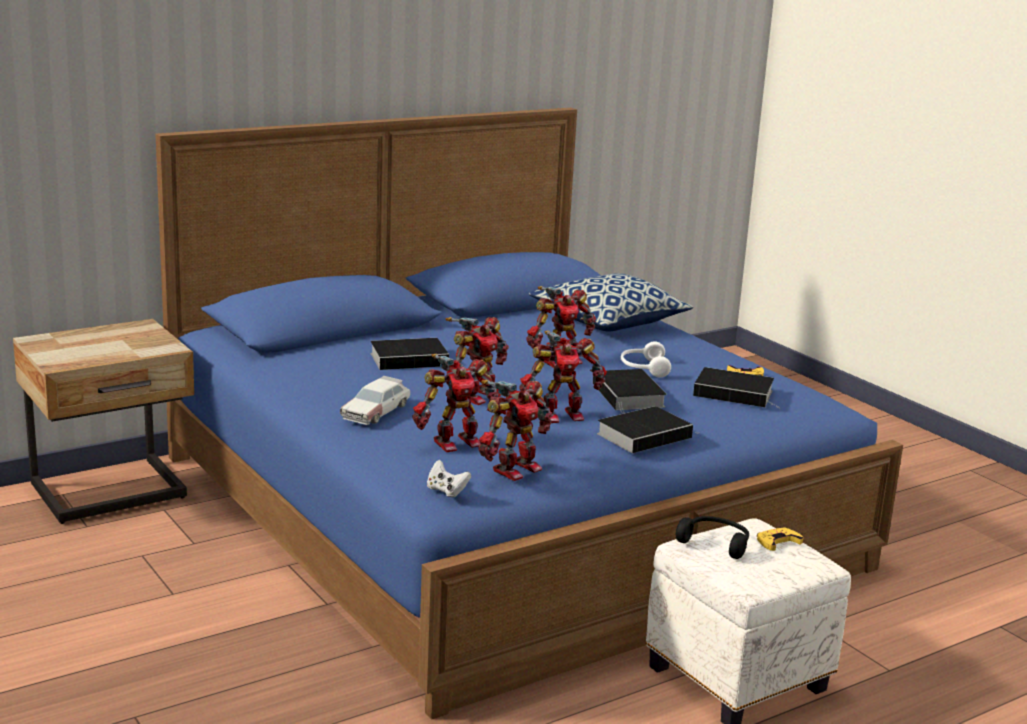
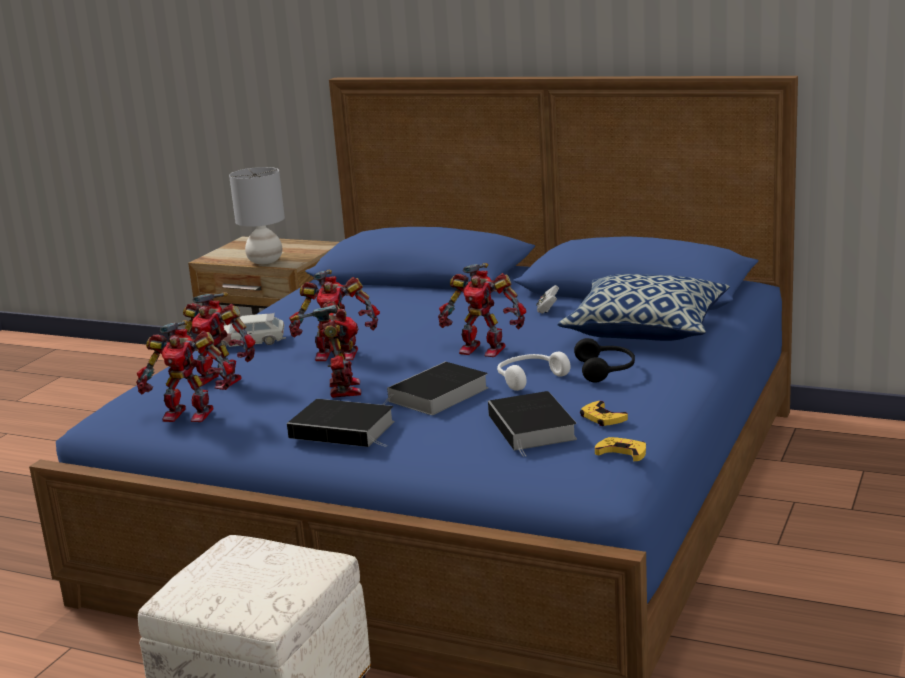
camera: 60 degrees right, 0 degrees up
book [370,338,449,370] -> none
white game controller [427,460,471,498] -> white game controller moved to [536,285,559,314]
toy robot [519,330,607,423] -> toy robot turned 135 degrees counterclockwise [290,301,361,398]
black headphones [676,516,749,559] -> black headphones moved to [574,338,635,383]
yellow game controller [757,527,804,551] -> yellow game controller moved to [595,437,646,461]
none -> grey table lamp [229,167,285,264]

